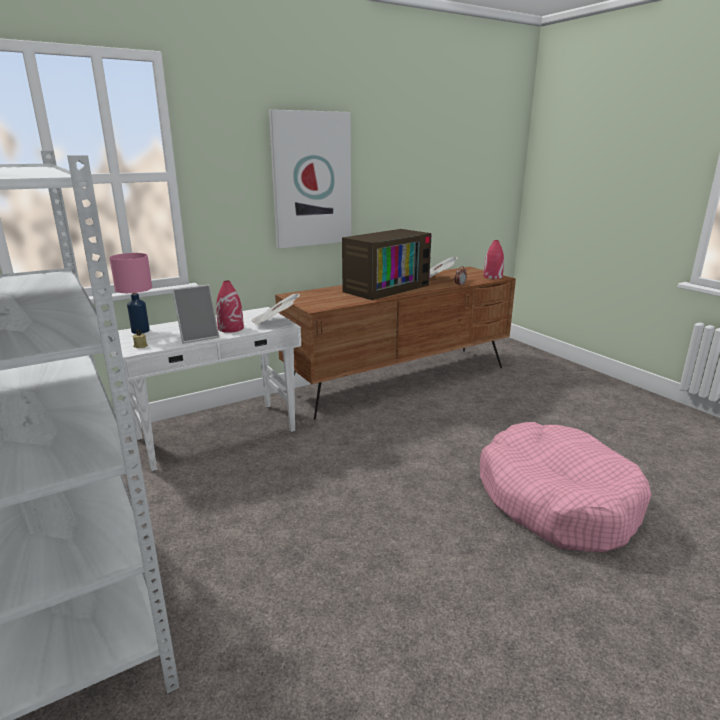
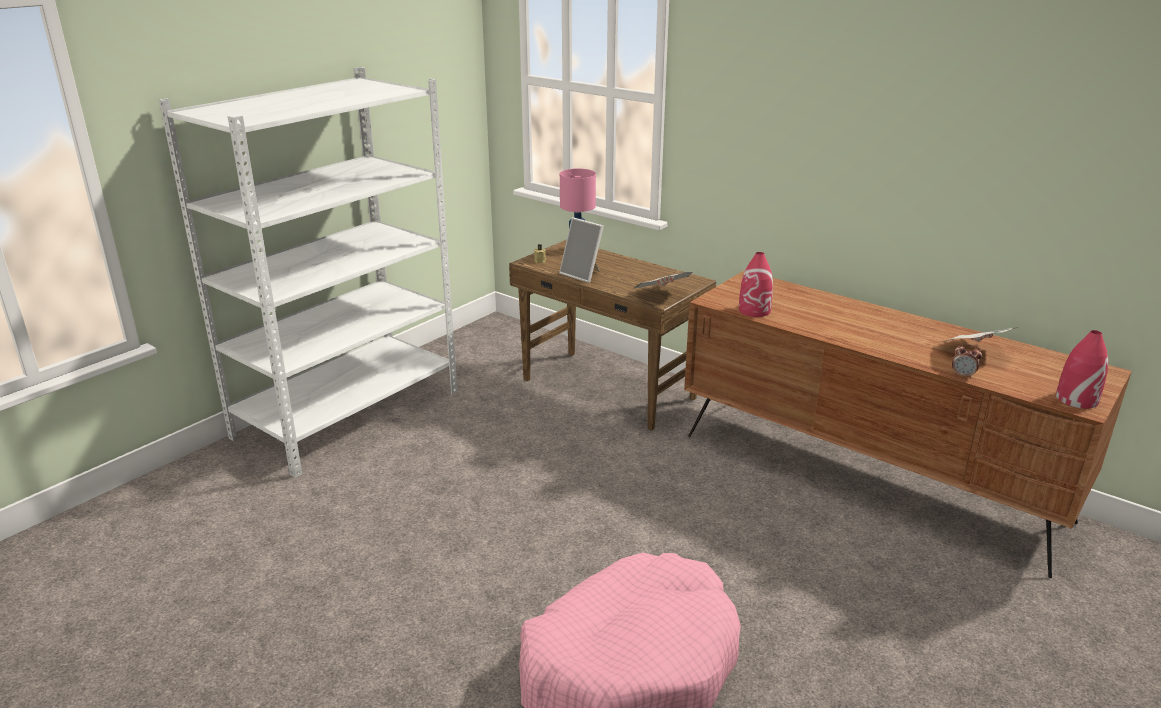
camera: 70 degrees right, 5 degrees up
white console table [111,307,301,471] -> brown console table [509,240,716,431]
red vase [216,281,244,333] -> red vase moved to [739,252,773,317]
picture [269,109,351,249] -> none
television [342,229,432,300] -> none

